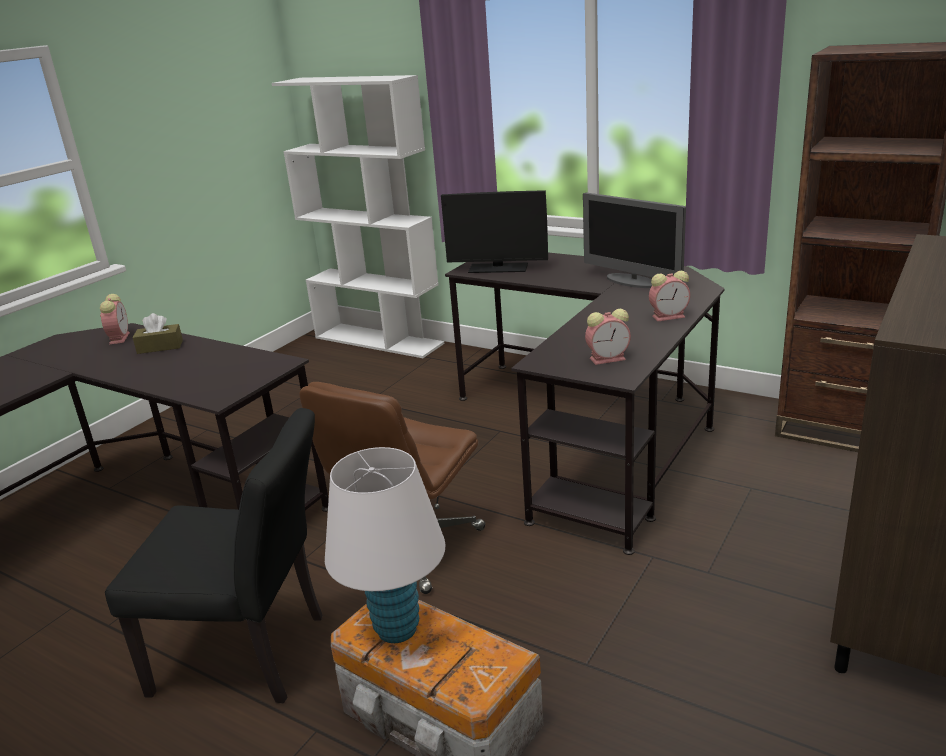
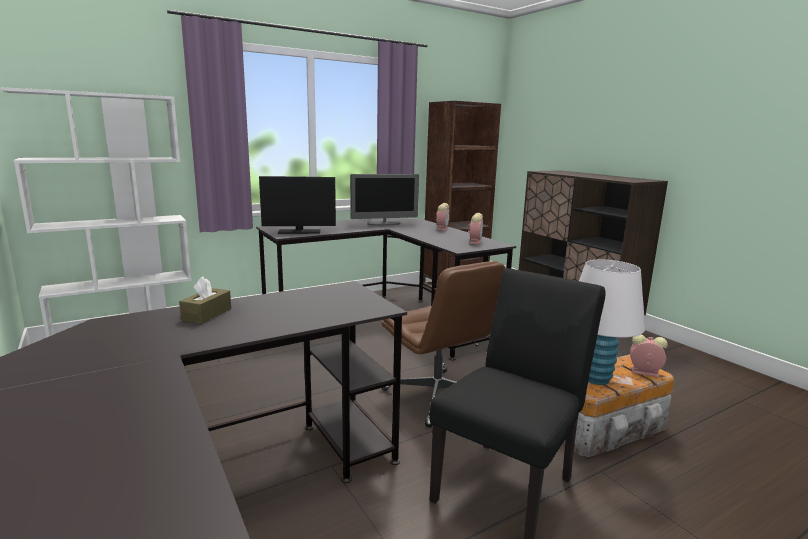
camera: 65 degrees left, 10 degrees down
alarm clock [100,294,130,344] -> alarm clock moved to [630,335,668,377]
monitor [441,190,548,273] -> monitor turned 45 degrees clockwise [259,176,336,234]

